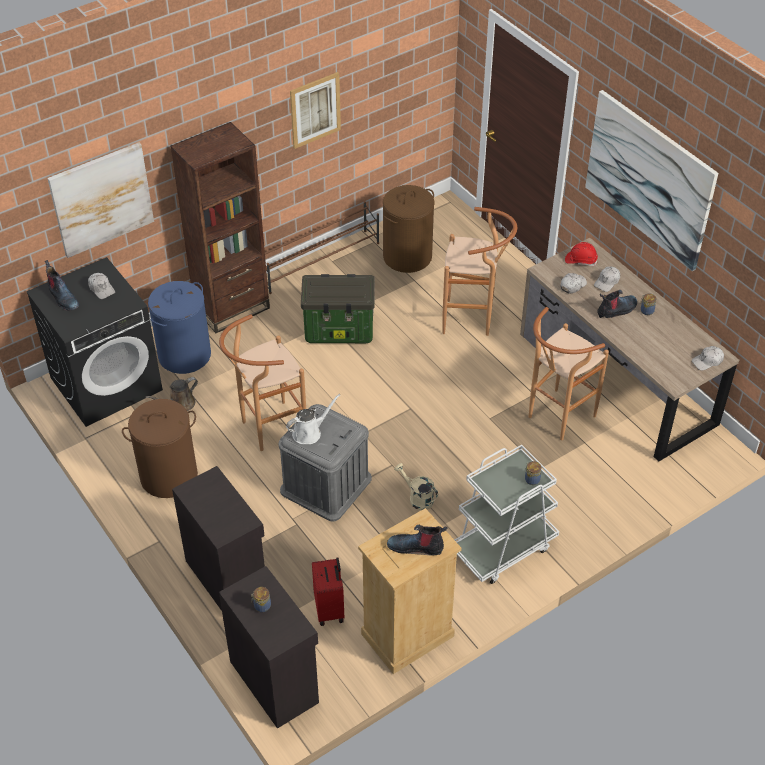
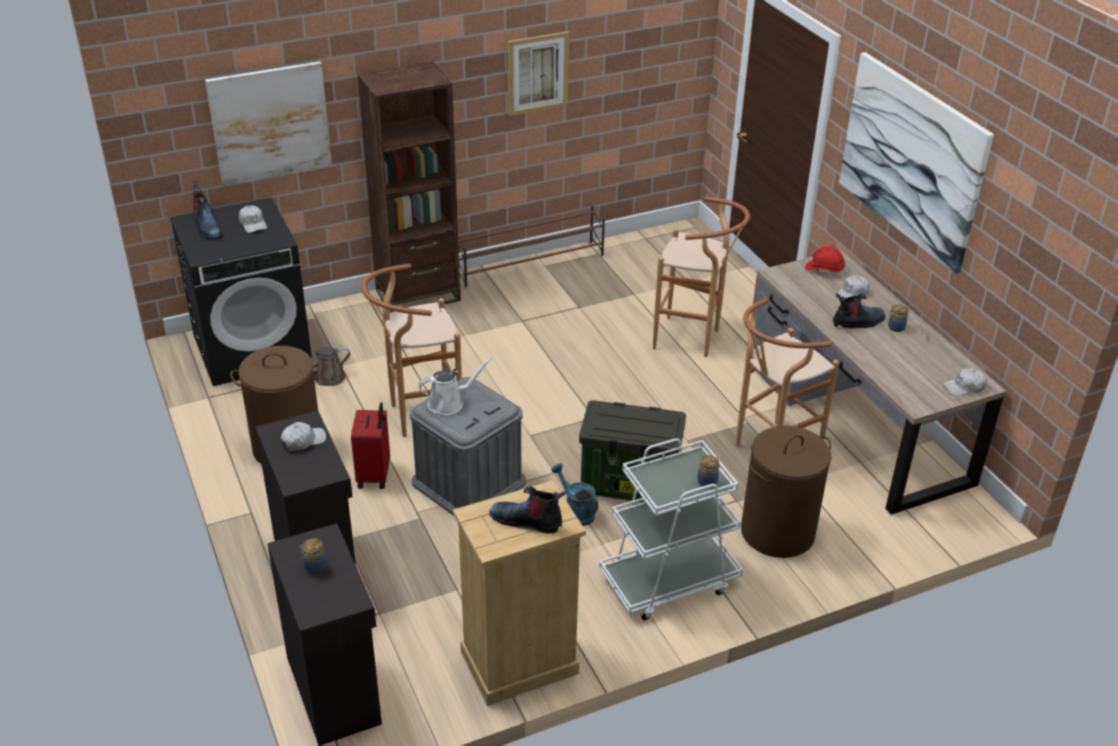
camera: 10 degrees right, 10 degrees down
blue laundry basket [148,281,211,374] -> none
storage box [301,274,375,343] -> storage box moved to [579,400,686,502]
red suitcase [312,557,345,626] -> red suitcase moved to [351,402,390,489]
brown laundry basket [383,185,435,273] -> brown laundry basket moved to [741,426,831,558]
beige watering can [394,463,438,510] -> turquoise watering can [551,464,598,526]
white cap [560,273,587,294] -> white cap moved to [281,422,326,451]

